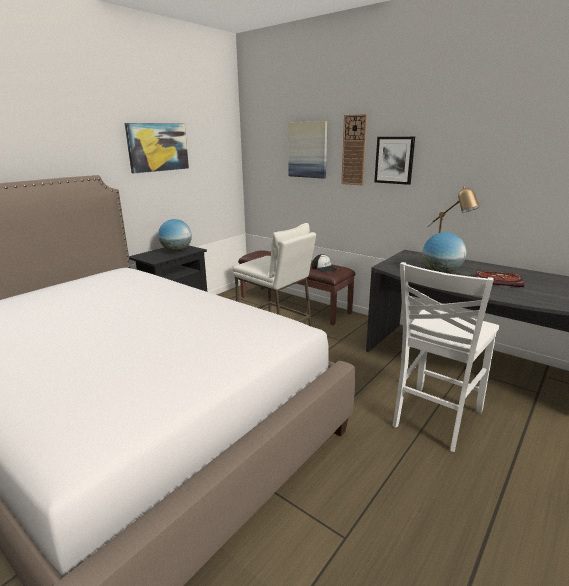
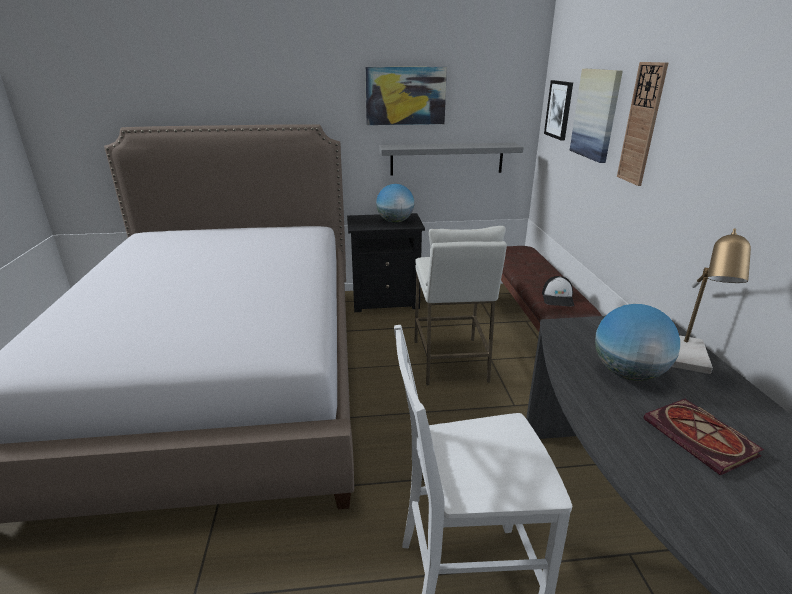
camera: 45 degrees right, 5 degrees up
picture [374,137,415,185] -> picture moved to [544,80,573,141]
none -> grey shelf [379,143,524,175]

